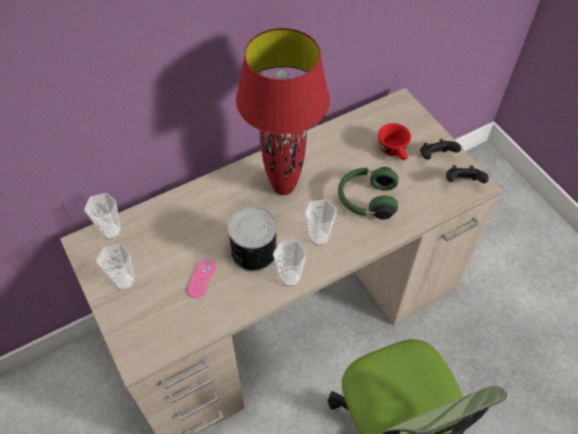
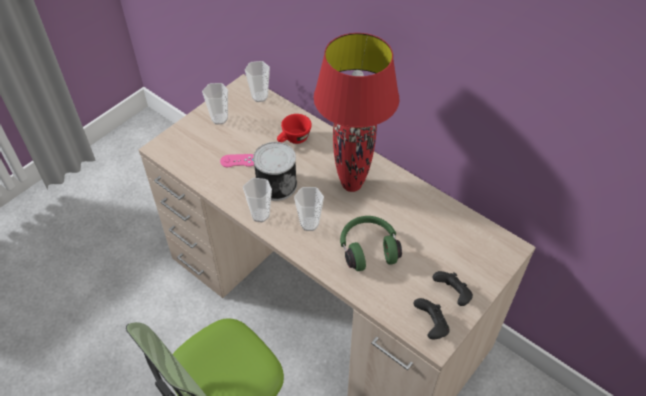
camera: 70 degrees right, 5 degrees down
red cup [378,123,411,160] -> red cup moved to [277,114,312,144]

